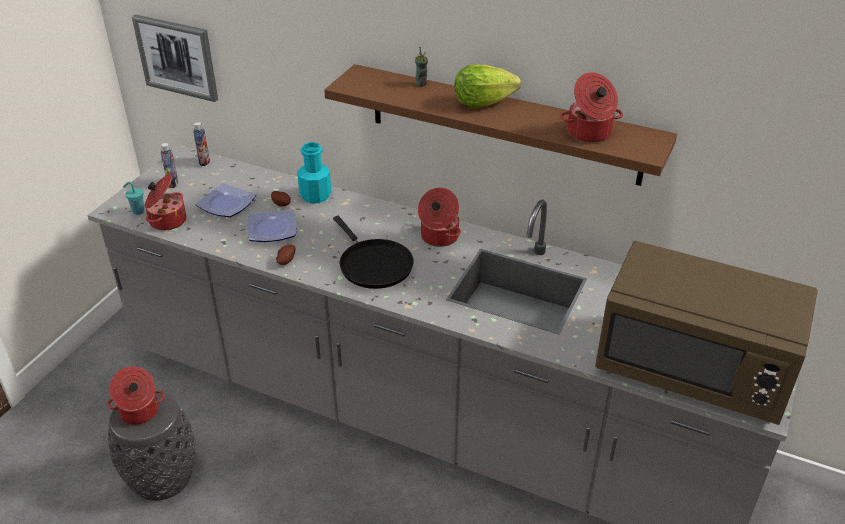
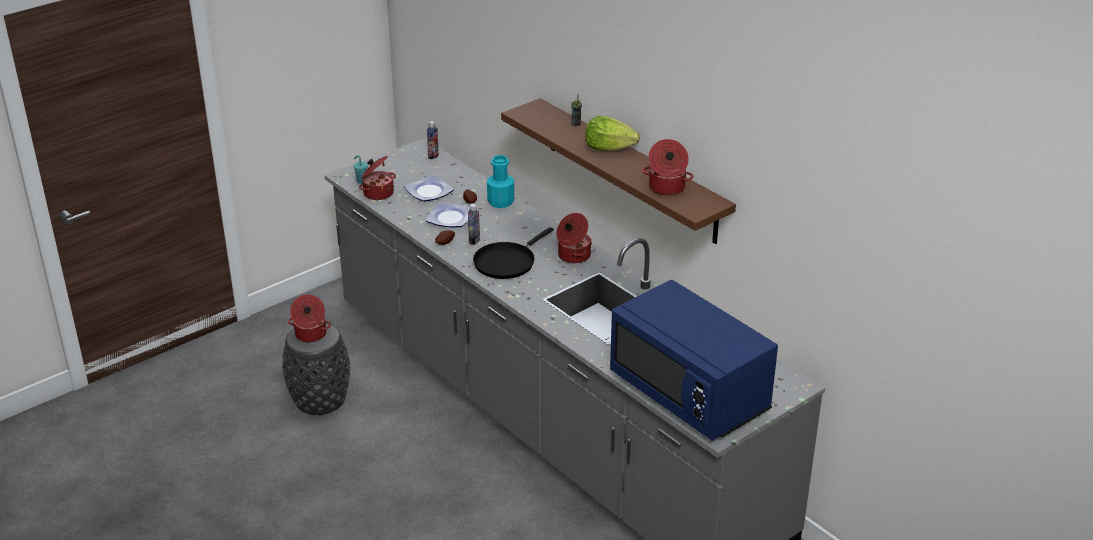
camera: 25 degrees right, 5 degrees down
picture [132,15,218,102] -> none
bottle [160,143,179,188] -> bottle moved to [468,204,480,245]
black frying pan [333,216,414,289] -> black frying pan turned 45 degrees clockwise [473,227,554,279]
brown microwave [595,241,818,425] -> blue microwave [610,280,778,441]

